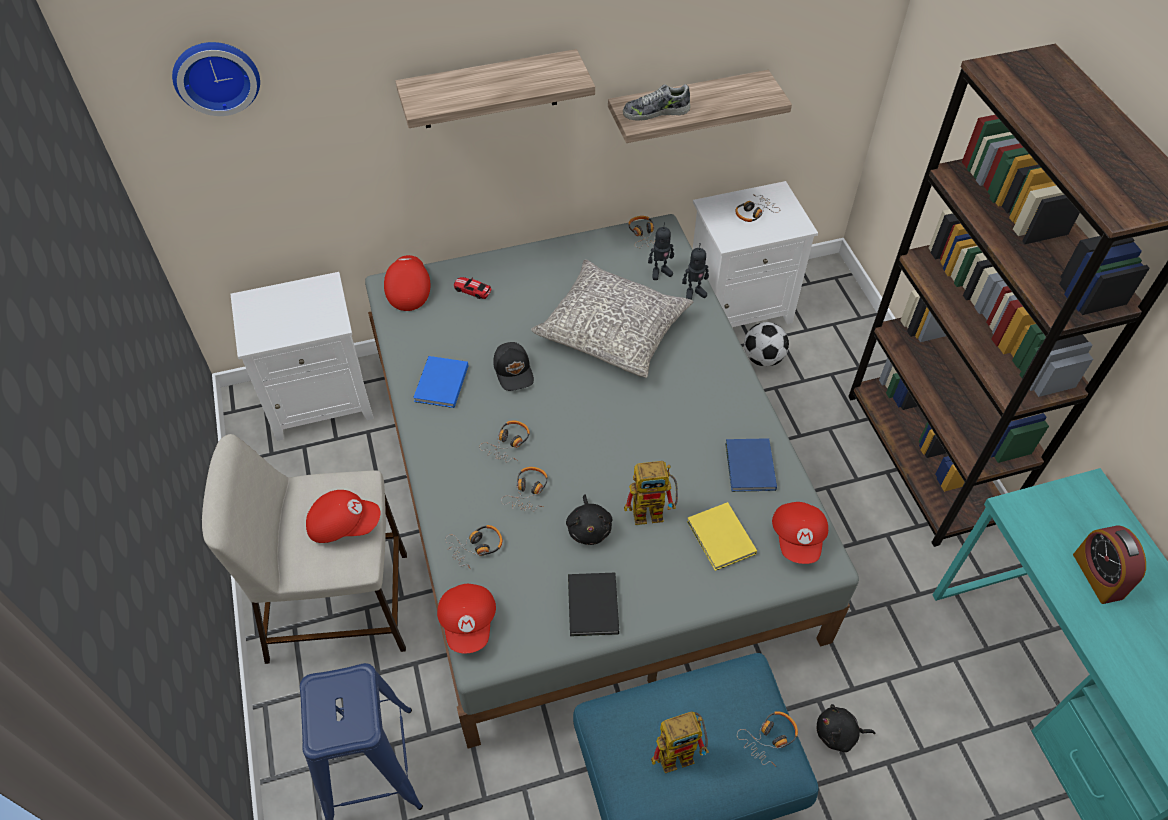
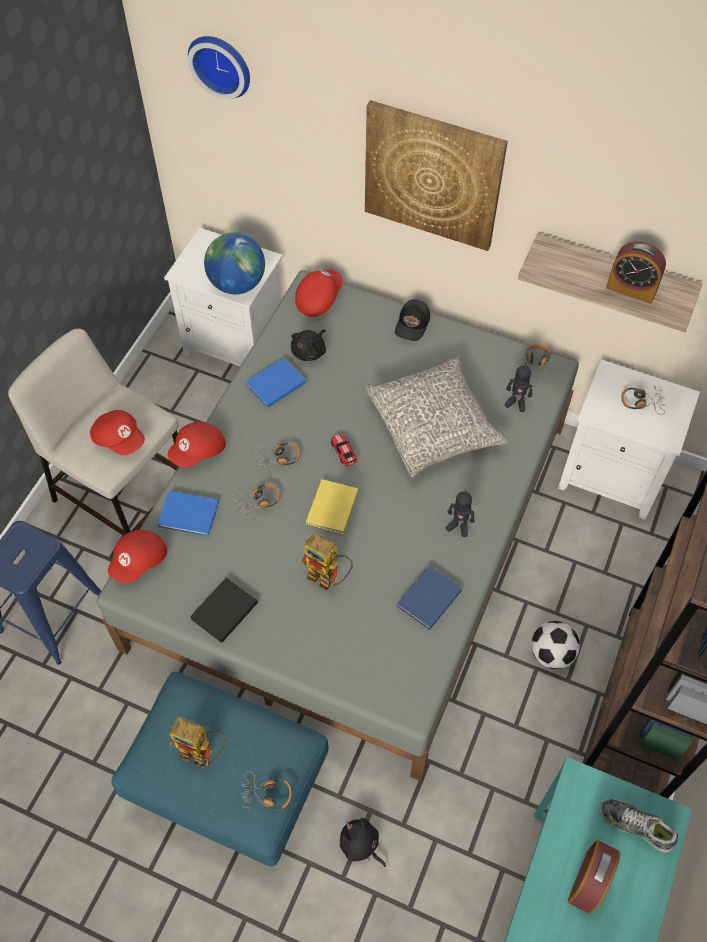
camera: 40 degrees right, 5 degrees up
shelf [395,49,595,128] -> picture [365,100,508,251]
headphones [445,525,502,570] -> blue book [158,491,219,536]
toy car [454,277,492,299] -> toy car moved to [331,434,357,466]
black cap [493,342,534,391] -> black cap moved to [395,299,430,341]
black plush toy [566,494,612,545] -> black plush toy moved to [291,329,326,361]
shoe [623,84,690,121] -> shoe moved to [599,799,678,853]
toy robot [682,243,709,300] -> toy robot moved to [446,490,475,537]
yellow book [687,502,757,571] -> yellow book moved to [306,479,358,535]
football [744,322,789,367] -> football moved to [531,621,580,669]
red cap [772,502,828,564] -> red cap moved to [168,422,226,467]
none -> globe [204,232,265,294]
none -> alarm clock [606,241,666,304]

